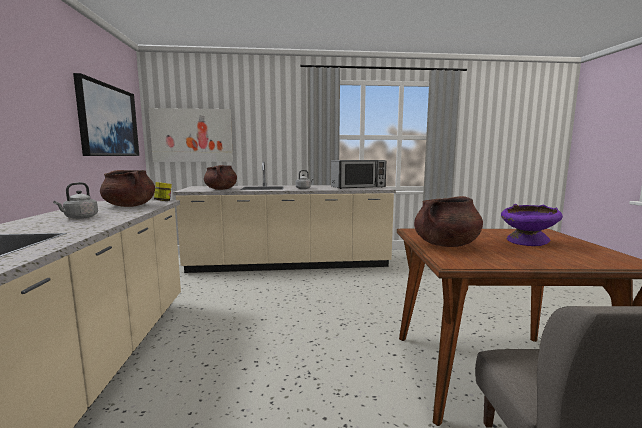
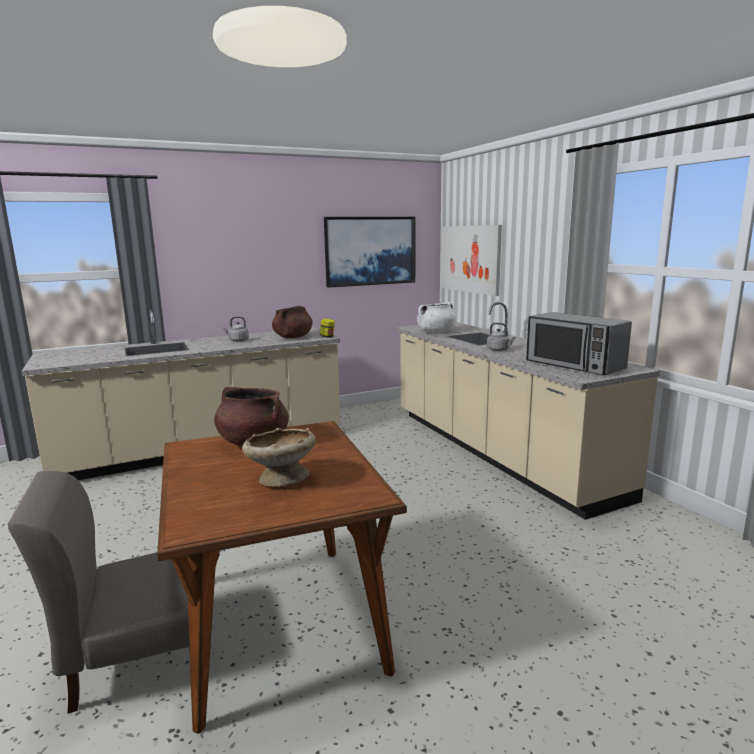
camera: 70 degrees right, 5 degrees up
brown cooking pot [204,165,237,190] -> white cooking pot [417,302,456,333]
purple bowl [501,204,563,246] -> beige bowl [242,428,316,487]

